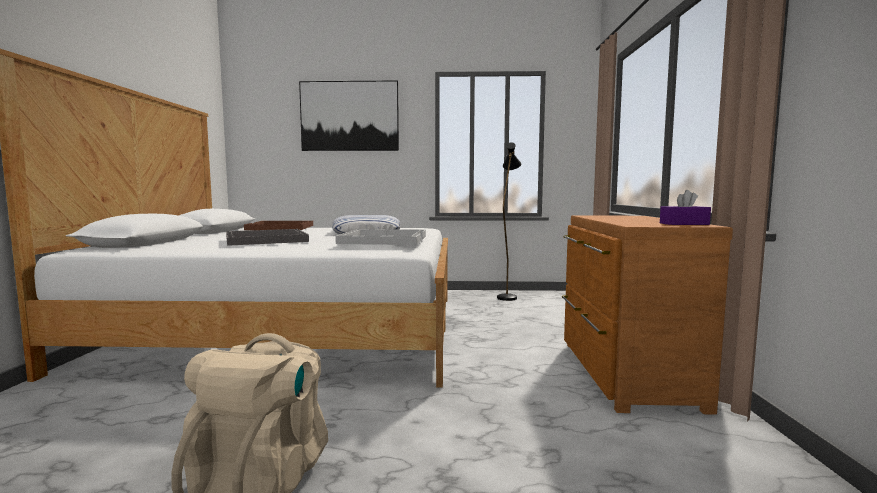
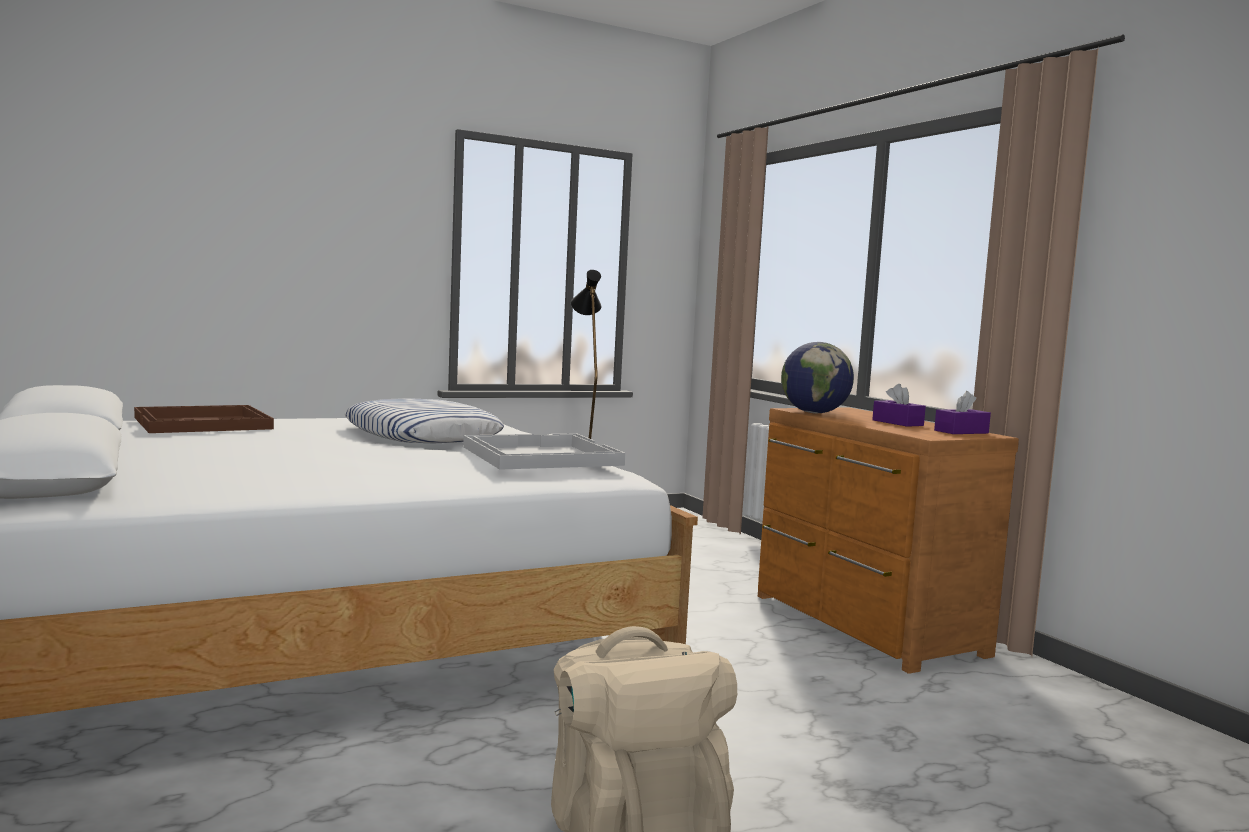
camera: 30 degrees left, 0 degrees up
grey tray [226,229,309,246] -> none
picture [299,81,399,151] -> none
none -> globe [781,342,854,413]
none -> purple tissue box [872,384,926,427]

